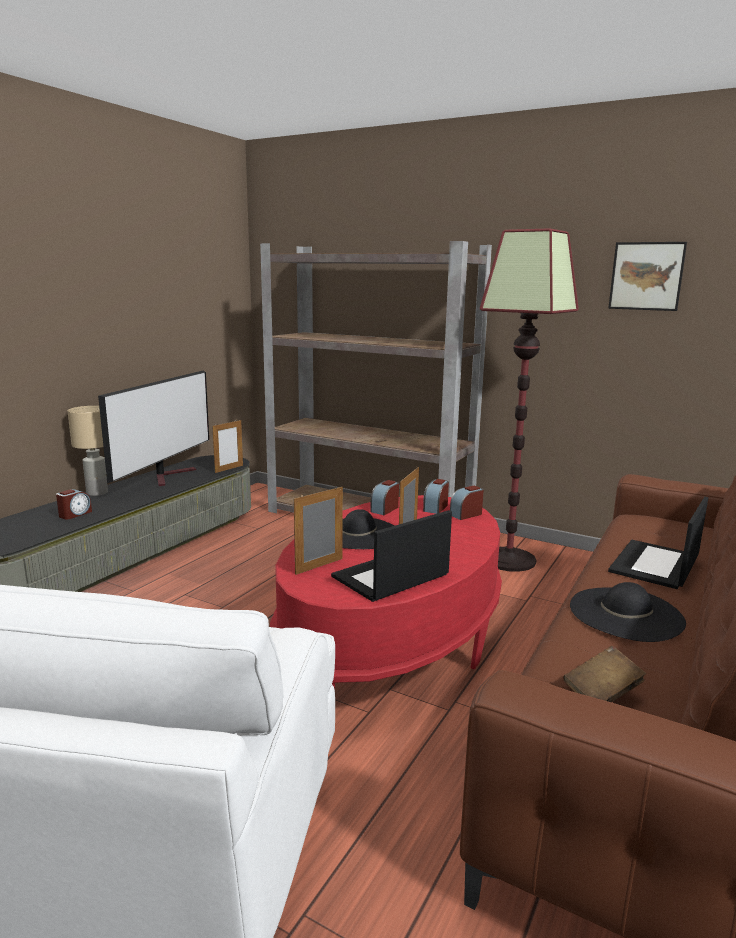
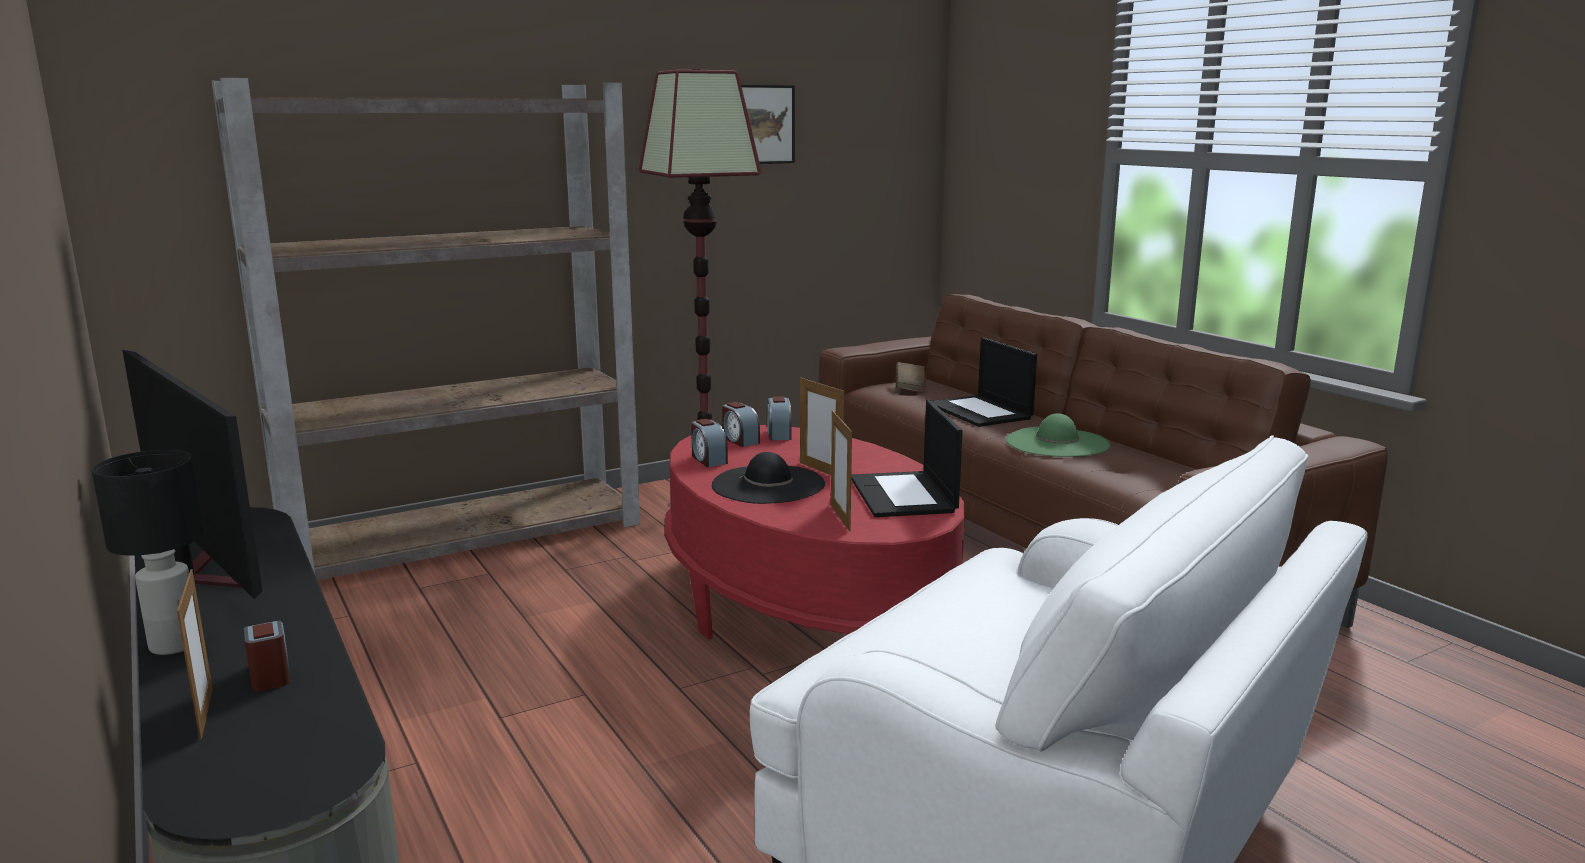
camera: 60 degrees left, 0 degrees up
beige table lamp [68,406,108,496] -> black table lamp [91,450,204,655]
picture frame [212,419,243,473] -> picture frame moved to [177,569,213,740]
brown book [563,646,646,702] -> brown book moved to [895,362,926,392]
black hat [570,582,686,642] -> green hat [1006,413,1110,457]

